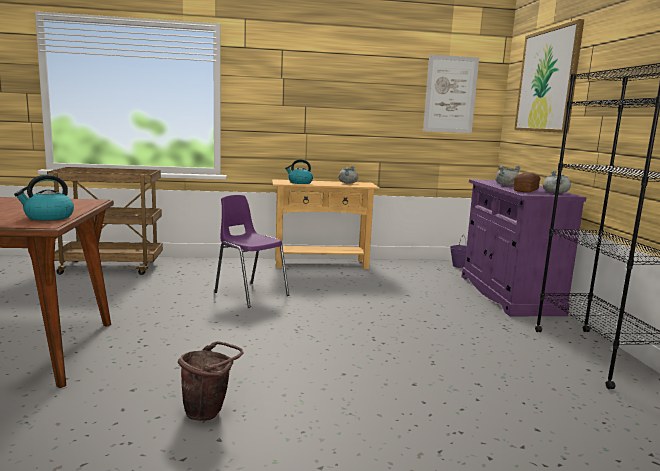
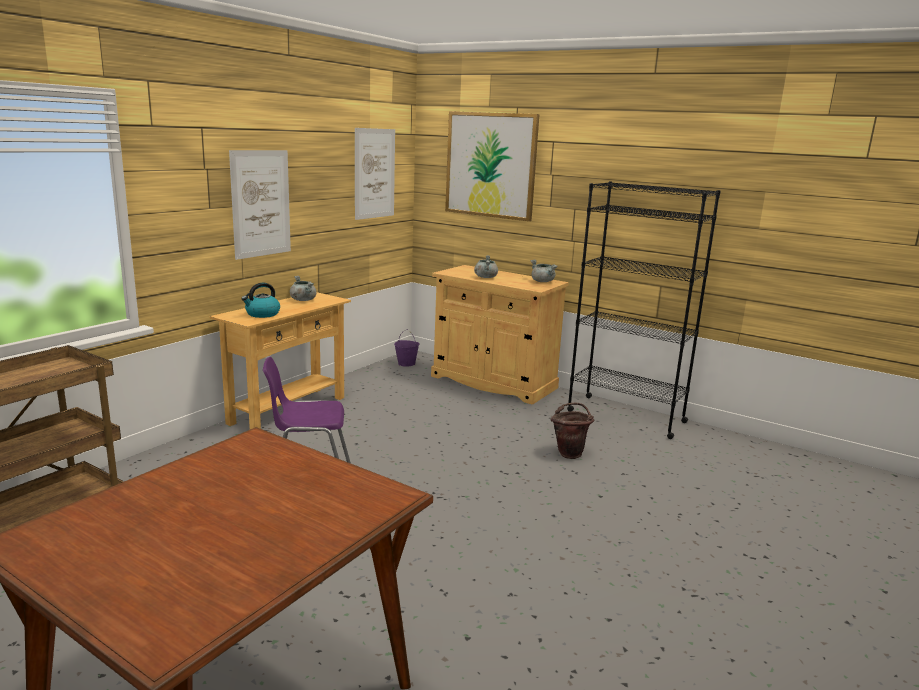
camera: 50 degrees left, 5 degrees up
kettle [14,175,74,221] -> none
brown bucket [178,341,243,421] -> brown bucket moved to [551,403,594,459]
purple cabinet [462,179,586,316] -> beige cabinet [431,265,569,405]
bread [513,173,541,192] -> none
none -> picture [229,150,291,260]

